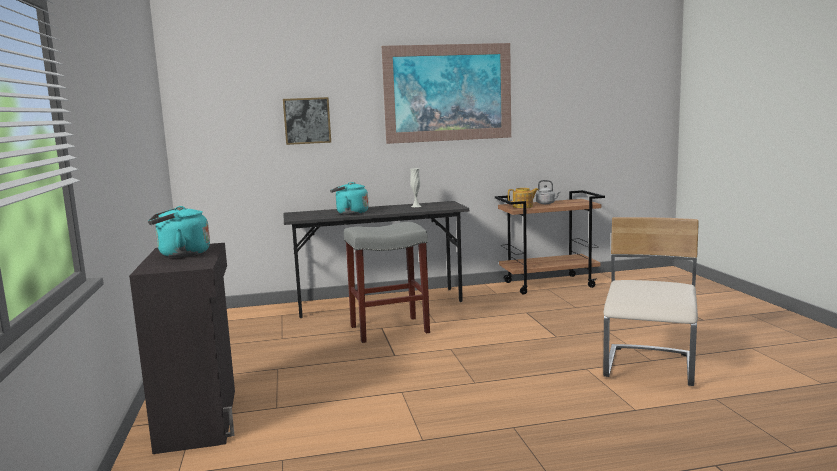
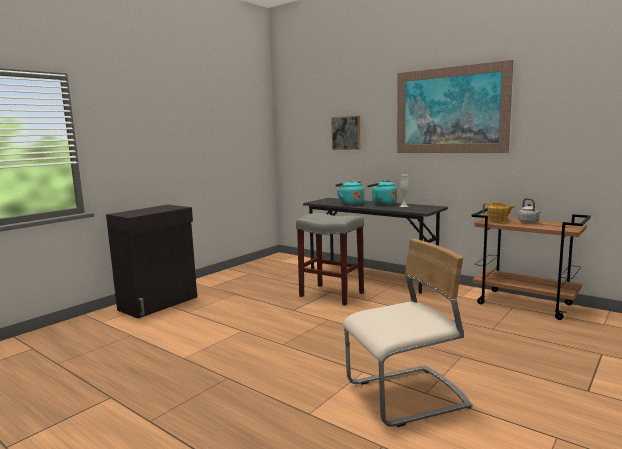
camera: 50 degrees right, 0 degrees up
turquoise kettle [148,206,210,257] -> turquoise kettle moved to [367,180,397,205]

